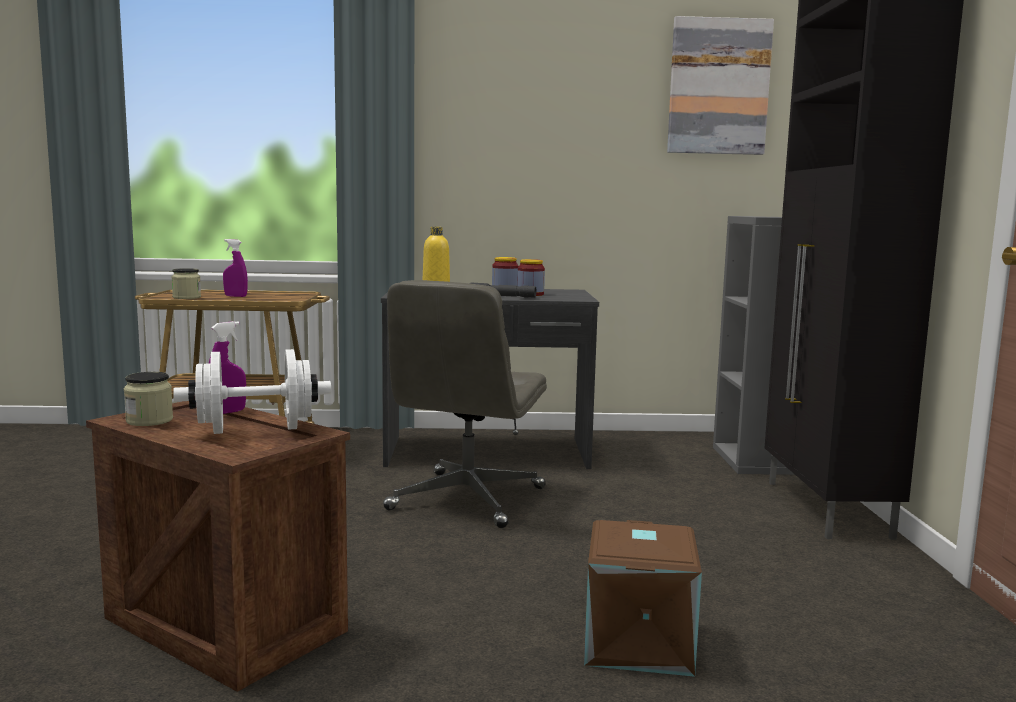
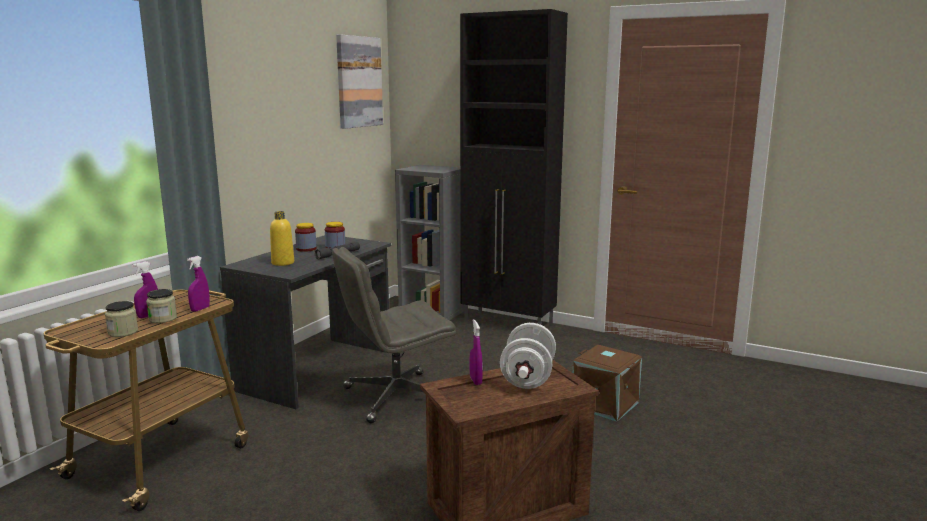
camera: 60 degrees left, 5 degrees up
jar [124,372,173,426] -> jar moved to [146,289,177,323]
grey office chair [383,280,547,528] -> grey office chair turned 105 degrees clockwise [332,247,456,423]
none -> purple spray bottle [187,256,210,312]

